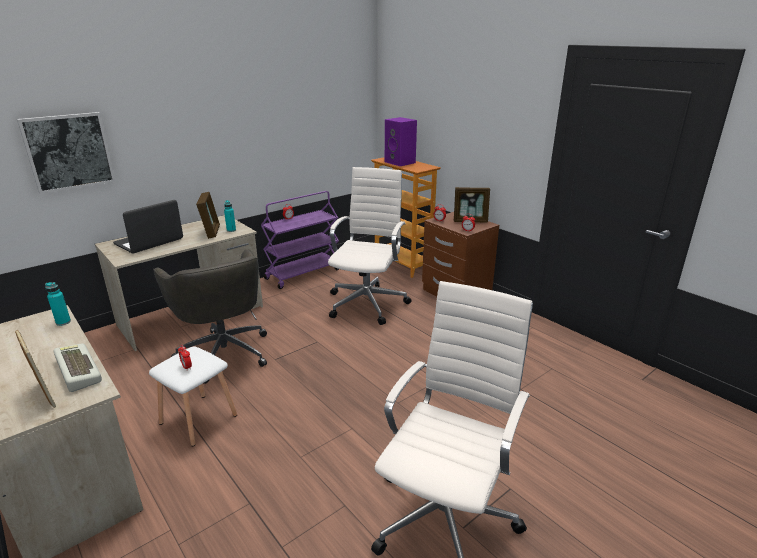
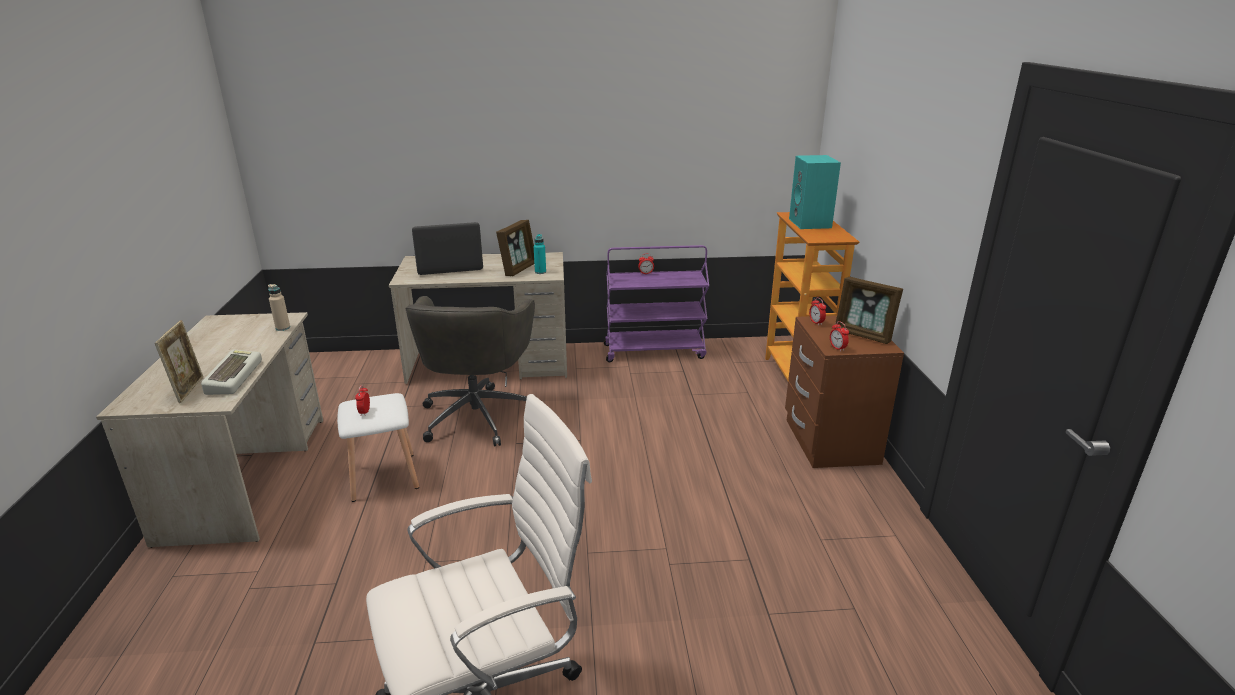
camera: 35 degrees right, 0 degrees up
picture [17,112,116,194] -> none
turquoise bottle [45,282,71,326] -> beige bottle [268,284,290,331]
white office chair [328,167,412,325] -> none
purple speaker [385,117,417,166] -> turquoise speaker [789,155,841,229]

